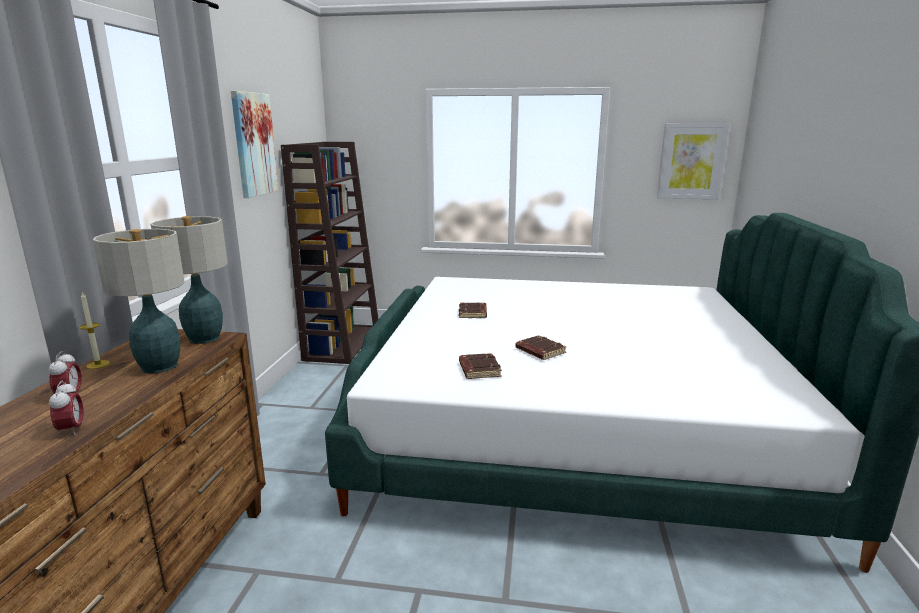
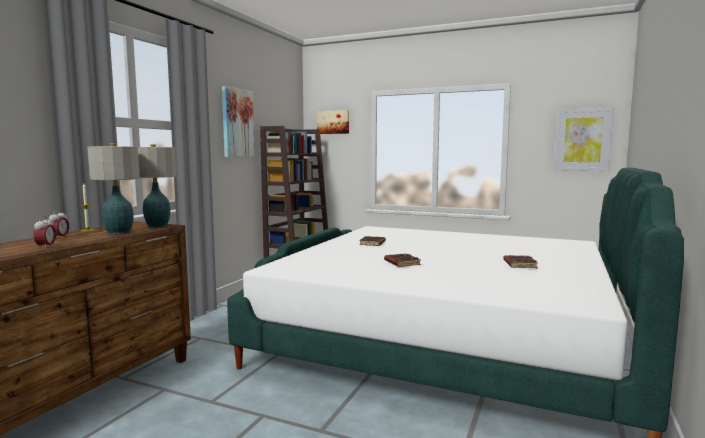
camera: 15 degrees right, 10 degrees down
brown book [459,353,502,379] -> brown book moved to [504,255,538,268]
none -> picture [317,110,349,134]

